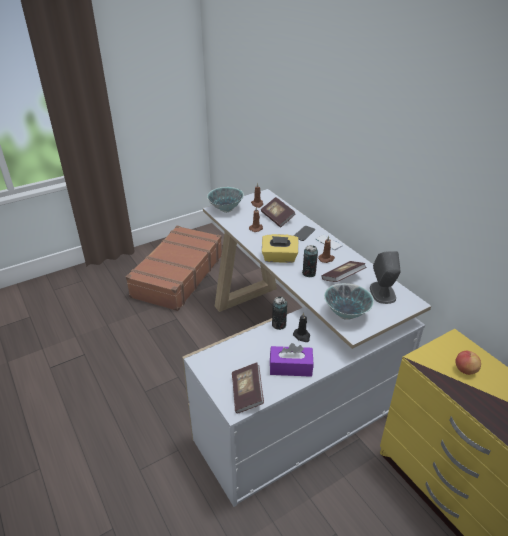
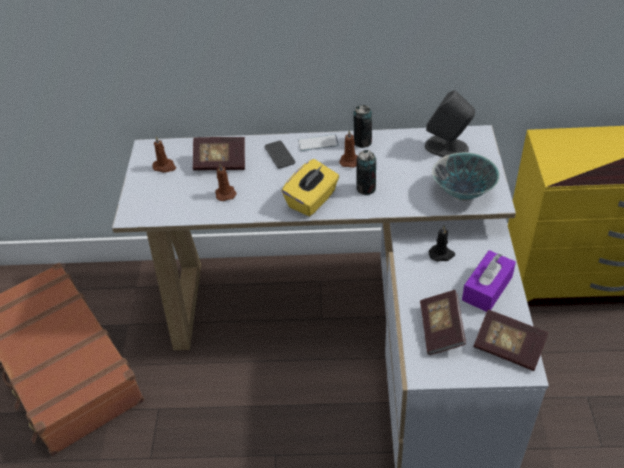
camera: 55 degrees left, 10 degrees up
bowl [207,187,244,213] -> none
can [272,296,287,330] -> can moved to [353,105,372,148]
book [321,261,367,282] -> book moved to [420,290,466,355]
apple [455,351,481,375] -> none

